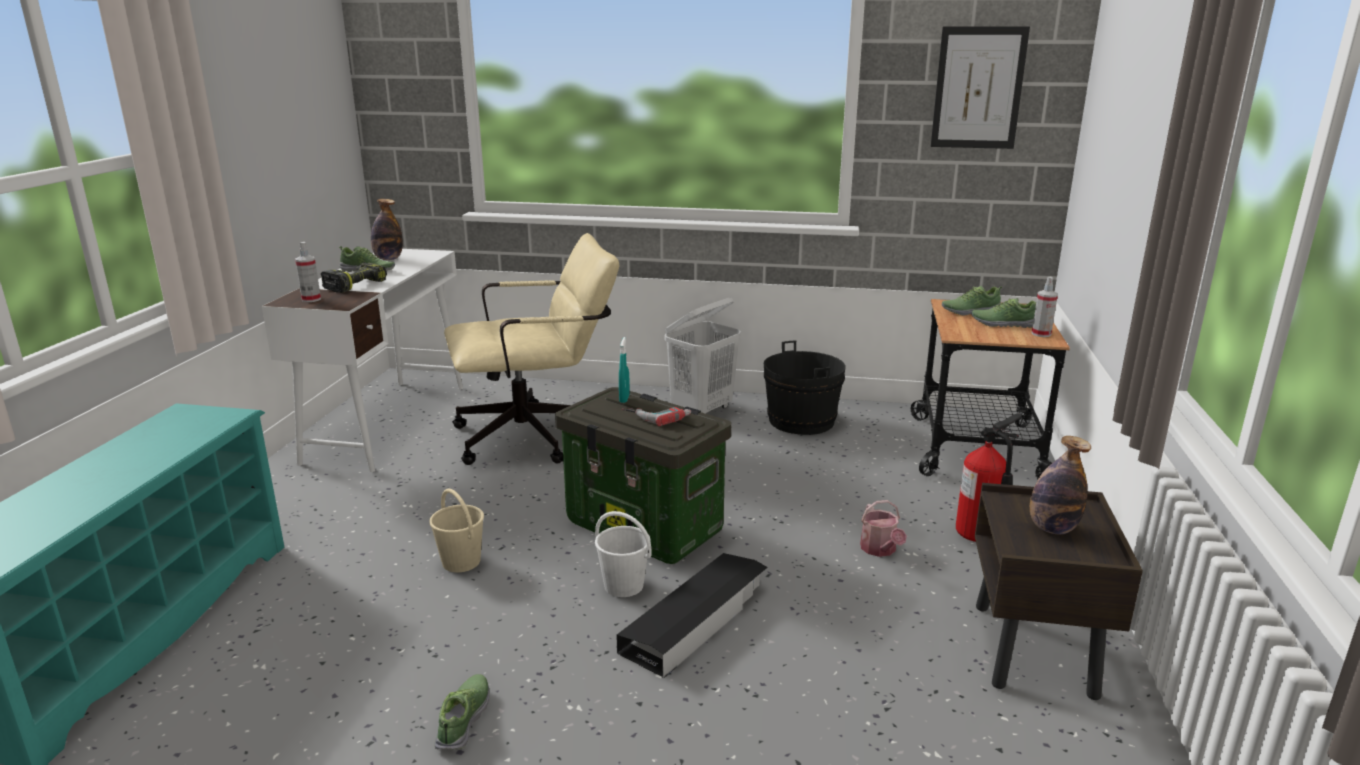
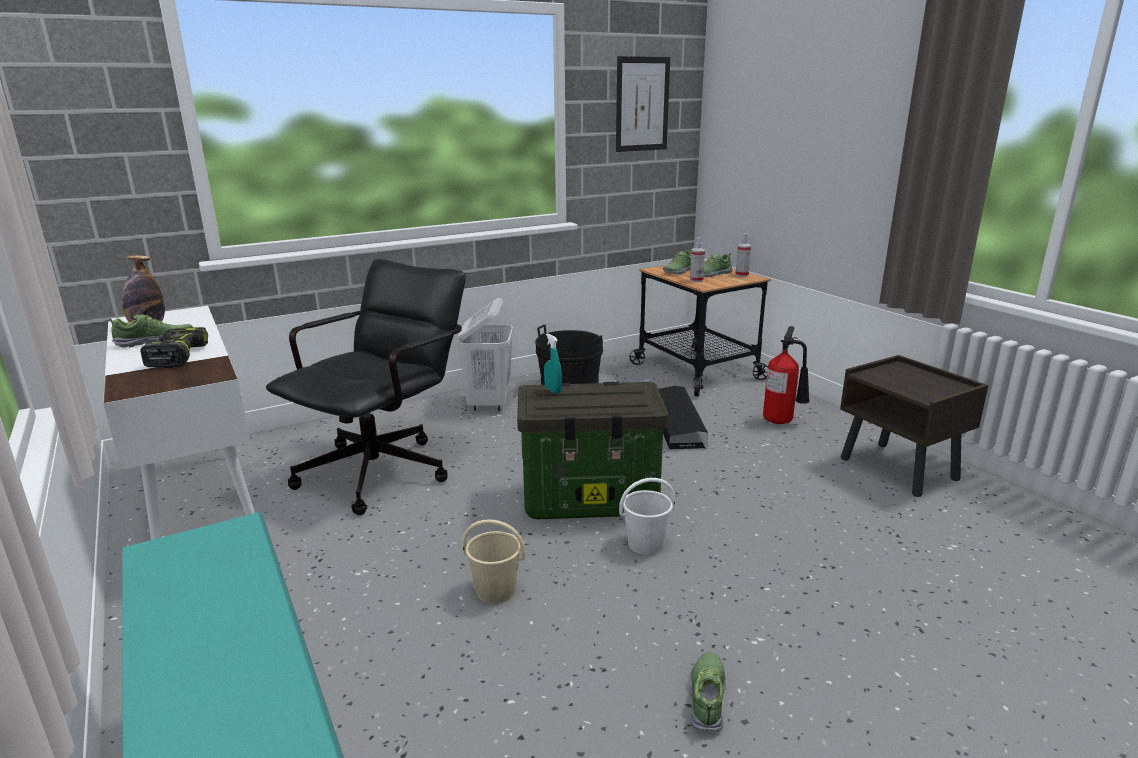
camera: 40 degrees left, 0 degrees up
spray bottle [295,242,321,302] -> spray bottle moved to [690,237,705,282]
shoe [434,674,490,750] -> shoe turned 45 degrees clockwise [689,652,726,732]
beige office chair [444,233,619,465] -> black office chair [266,259,466,515]
black storage box [616,553,768,678] -> black storage box moved to [658,386,708,449]
power drill [622,407,691,426] -> none
watering can [860,500,907,557] -> none
bottle [1030,436,1091,534] -> none

